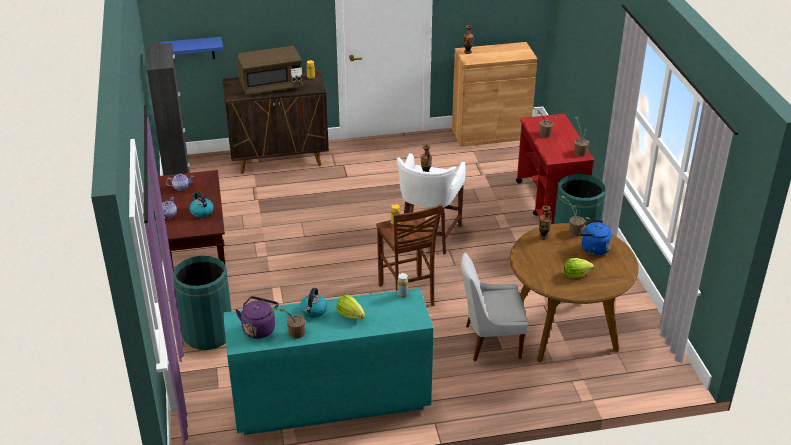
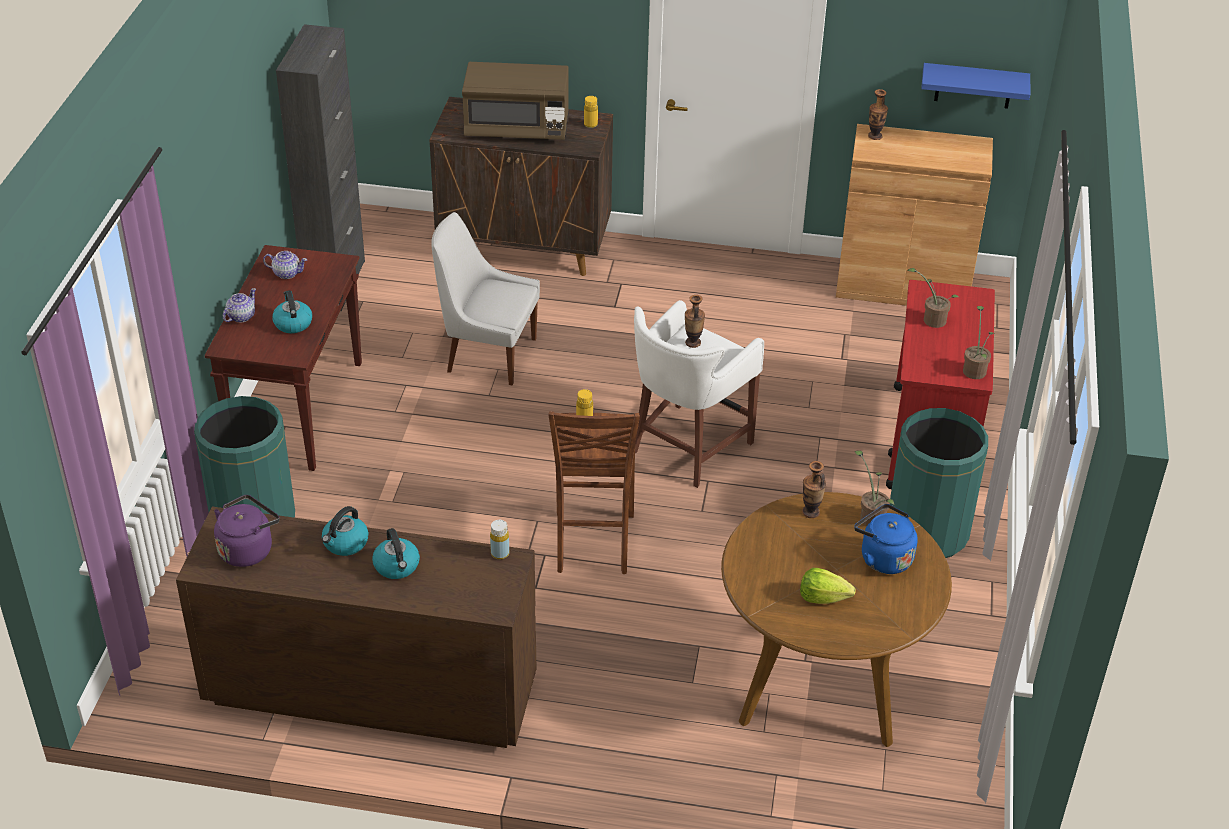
camera: 20 degrees right, 5 degrees up
blue shelf [161,37,223,61] -> blue shelf moved to [921,63,1030,109]
turquoise dresser [223,288,433,435] -> brown dresser [176,507,536,748]
potted plant [270,308,307,339] -> none
lettuce [336,295,365,319] -> kettle [372,528,420,579]
white chair [461,253,528,361] -> white chair moved to [431,212,540,385]

